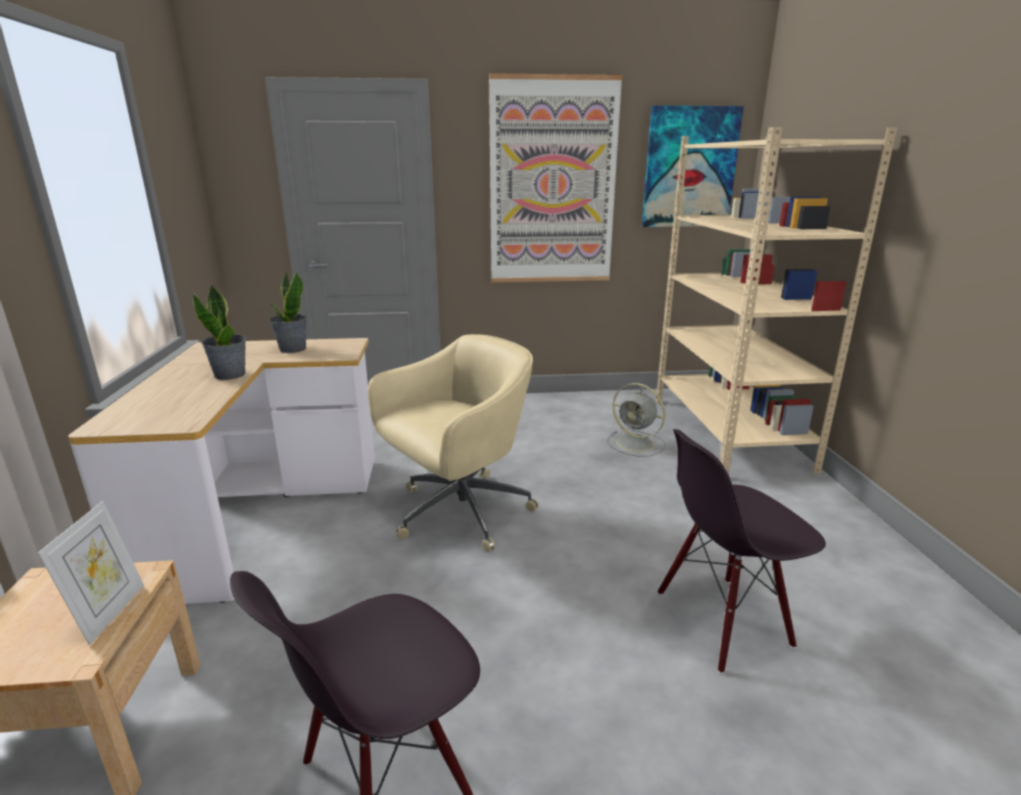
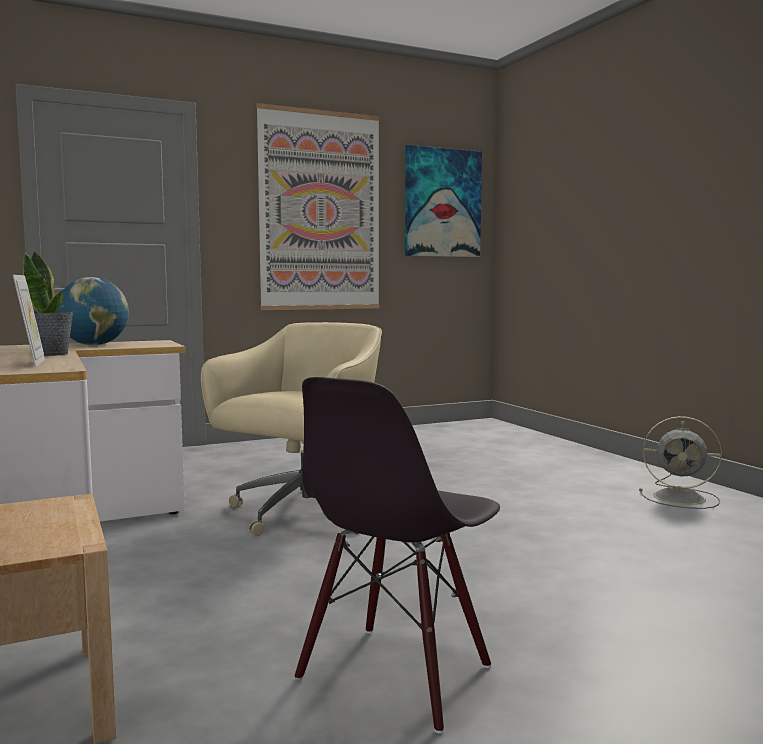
camera: 20 degrees left, 15 degrees down
picture frame [38,501,144,645] -> picture frame moved to [13,275,45,367]
potted plant [269,271,307,353] -> globe [57,277,129,345]
grey fan [607,383,666,457] -> grey fan moved to [639,416,722,509]
beige bookcase [656,127,897,475] -> none
black chair [658,429,826,674] -> none

